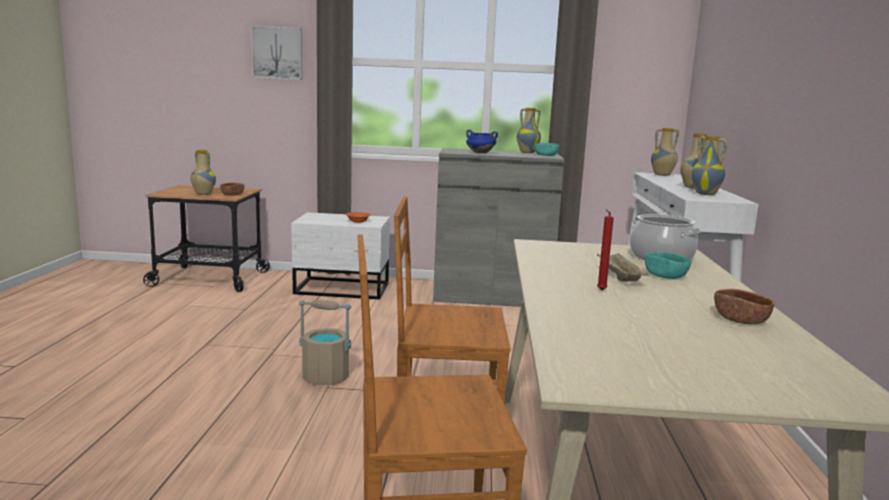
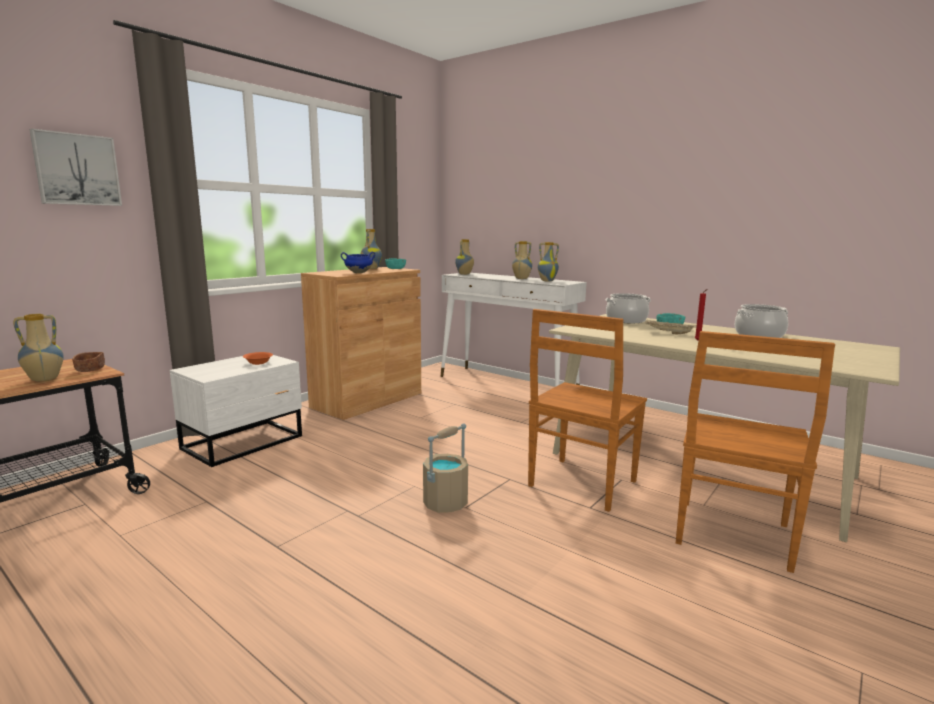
camera: 55 degrees left, 0 degrees up
grey cabinet [433,148,564,307] -> brown cabinet [301,267,421,420]
brown bowl [714,289,775,324] -> cooking pot [735,304,788,338]

